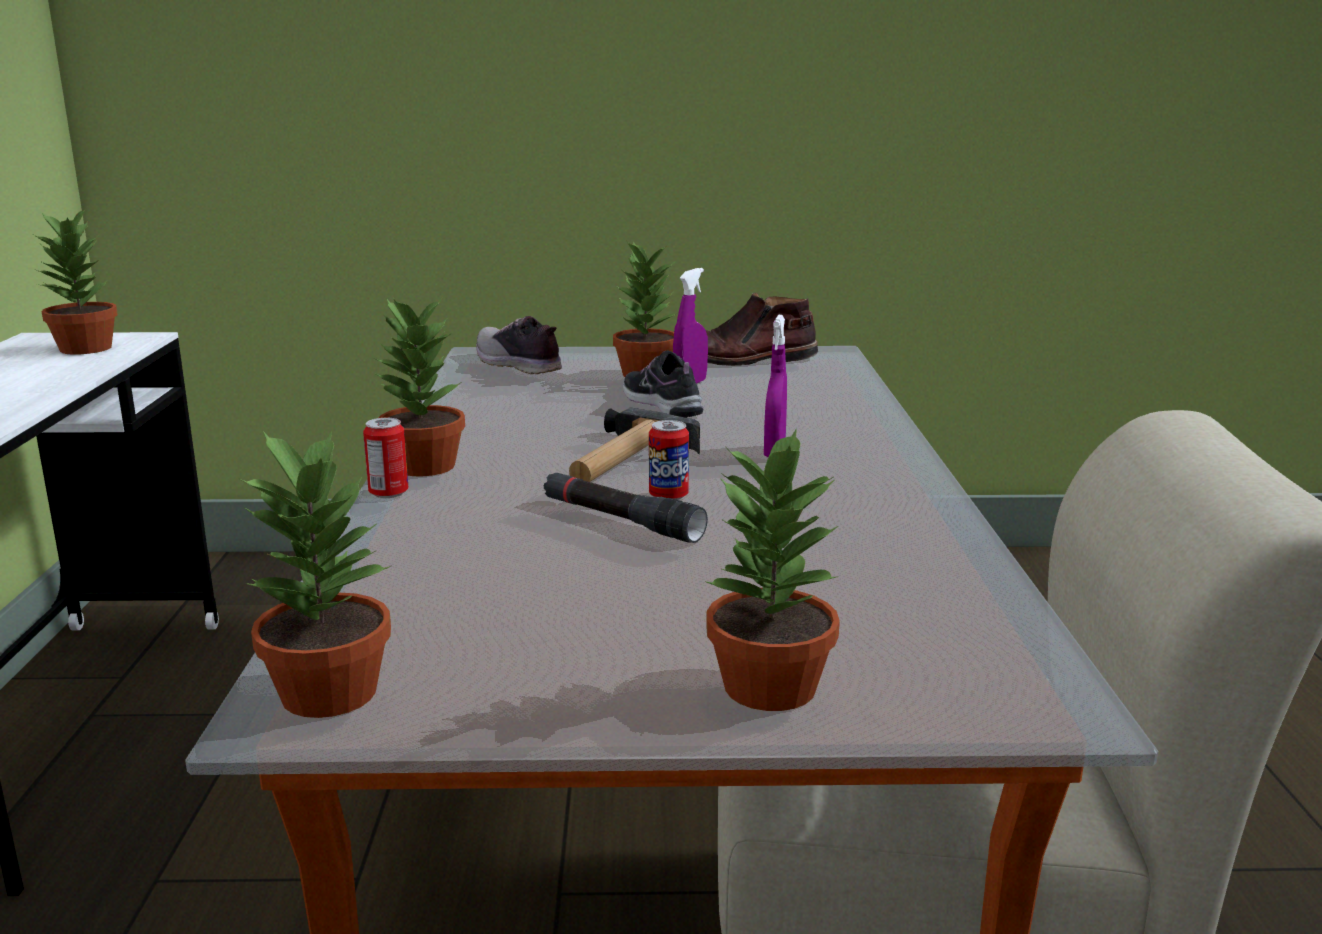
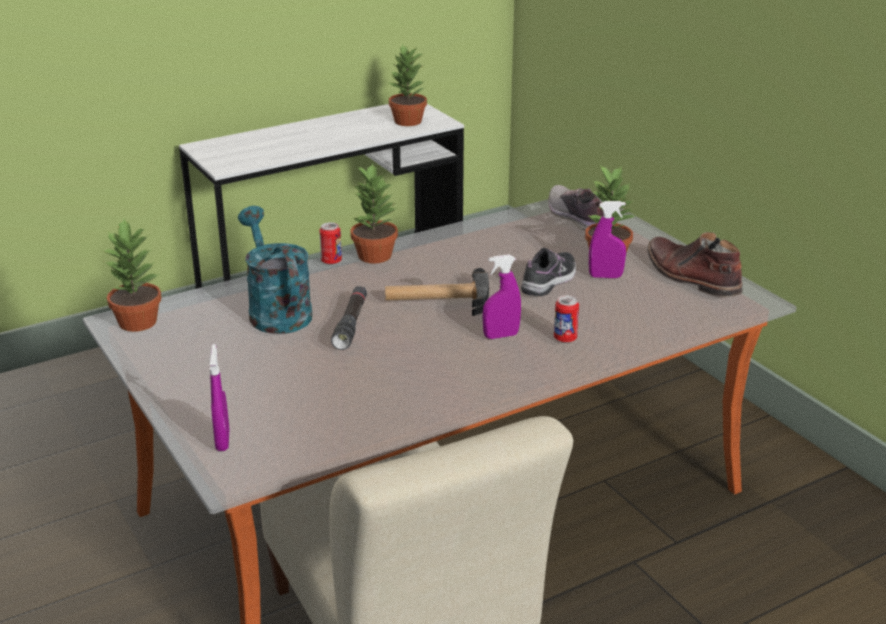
camera: 60 degrees right, 10 degrees up
shoe [476,316,562,374] -> shoe turned 45 degrees counterclockwise [548,185,604,231]
can [649,420,689,500] -> can moved to [554,295,579,343]
potted plant [706,428,840,711] -> none
none -> purple spray bottle [210,344,230,451]
none -> turquoise watering can [238,206,312,334]

